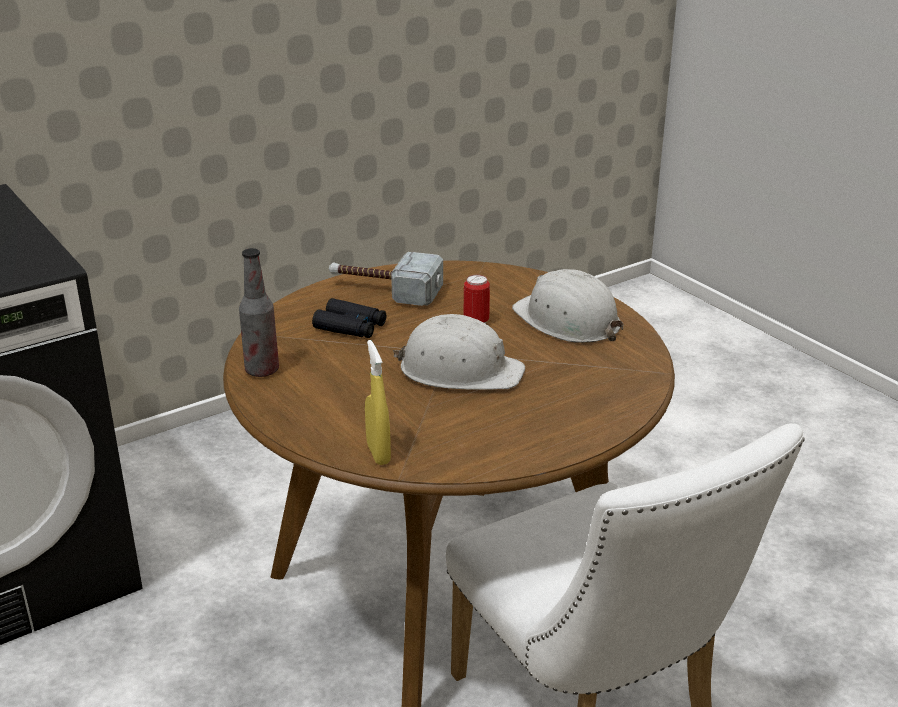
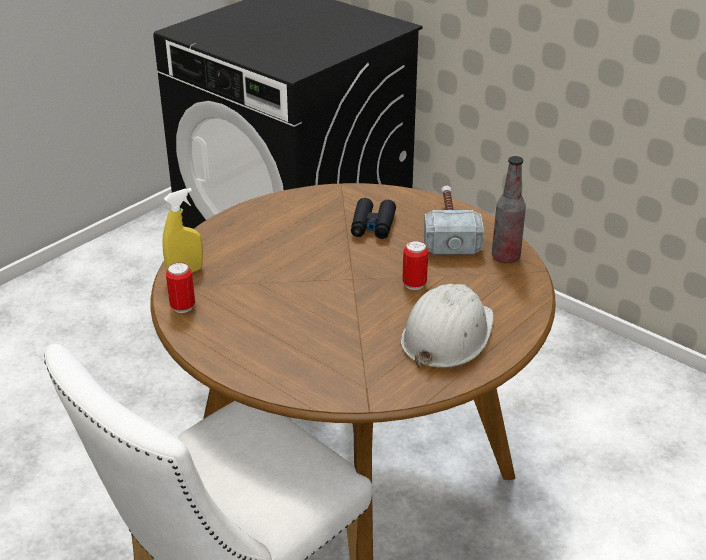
camera: 75 degrees right, 5 degrees up
bottle [239,248,279,377] -> bottle moved to [492,156,526,263]
white hard hat [393,314,525,390] -> none
none -> can [166,262,195,313]

